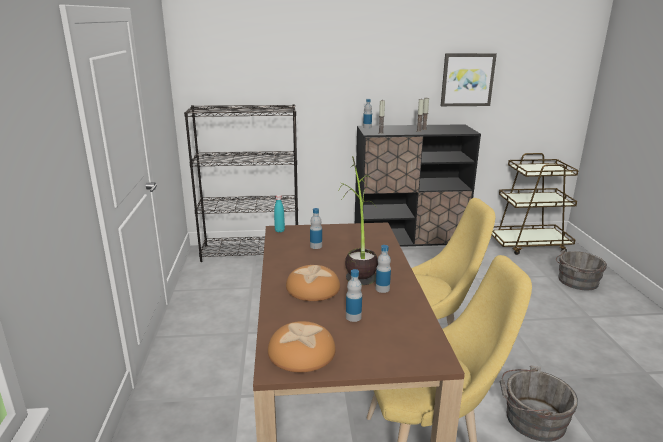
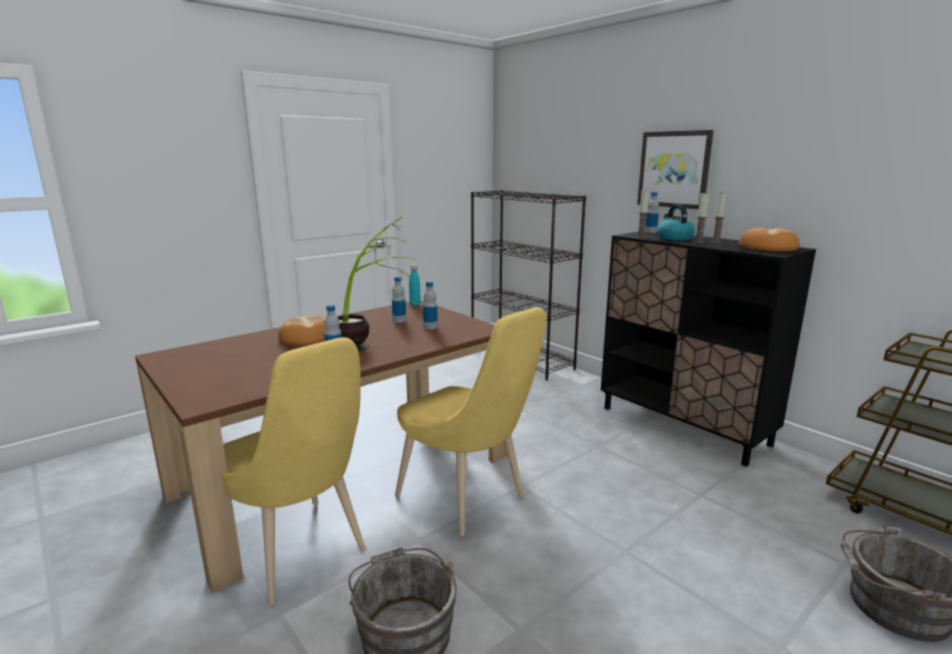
camera: 55 degrees right, 5 degrees down
bread [268,321,336,372] -> bread moved to [739,228,800,251]
bottle [346,269,362,322] -> bottle moved to [423,281,438,329]
picture [441,53,497,106] -> picture moved to [637,130,714,209]
none -> kettle [657,204,695,241]

